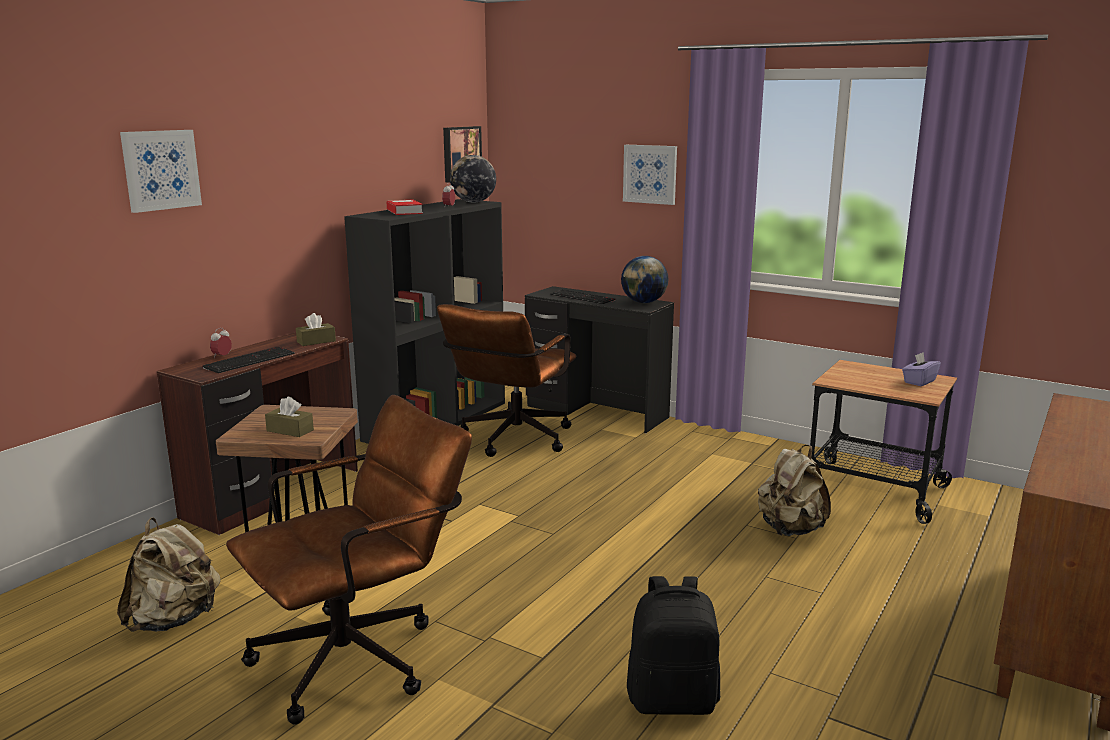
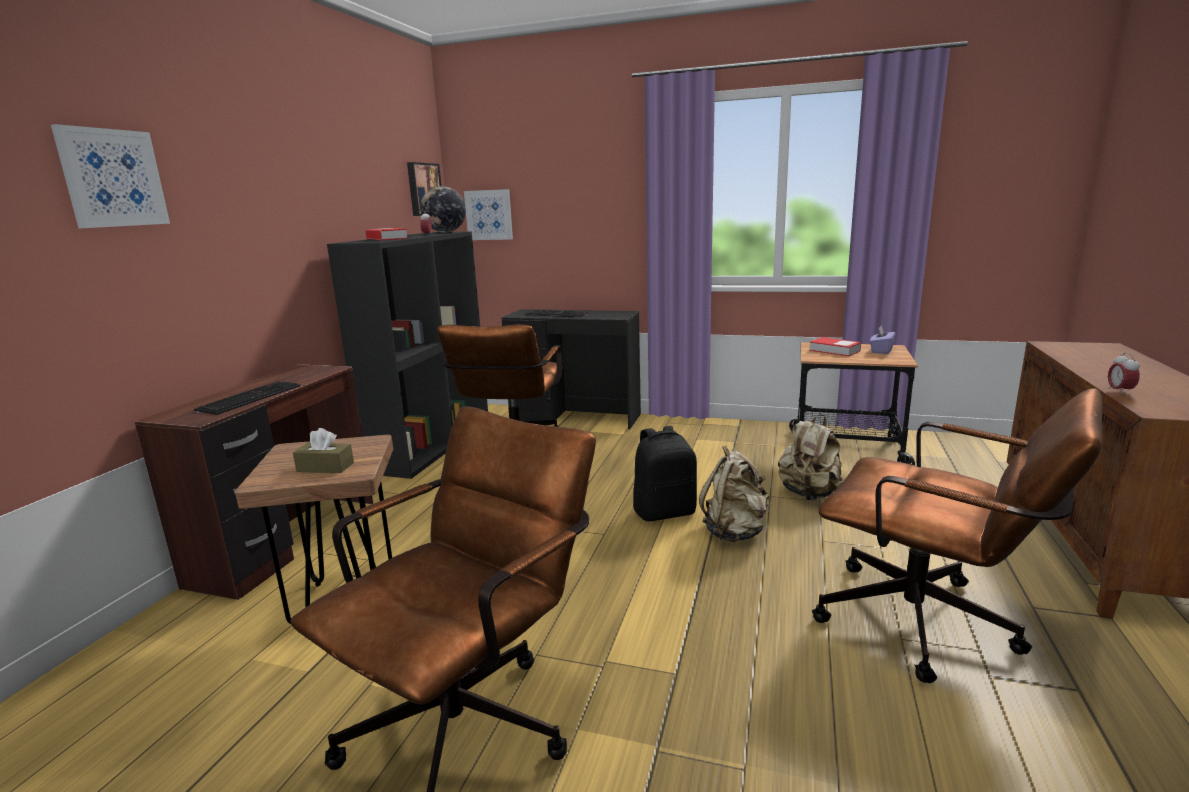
camera: 15 degrees left, 0 degrees up
beige backpack [117,517,221,632] -> beige backpack moved to [699,446,770,542]
alarm clock [210,328,232,358] -> alarm clock moved to [1108,352,1140,395]
brown tissue box [296,313,336,346] -> none
globe [621,256,668,303] -> none
picture [623,145,677,205] -> picture moved to [464,189,513,240]
black backpack [627,576,720,715] -> black backpack moved to [633,426,697,521]
none -> book [809,337,861,356]
none -> brown office chair [812,388,1103,683]

